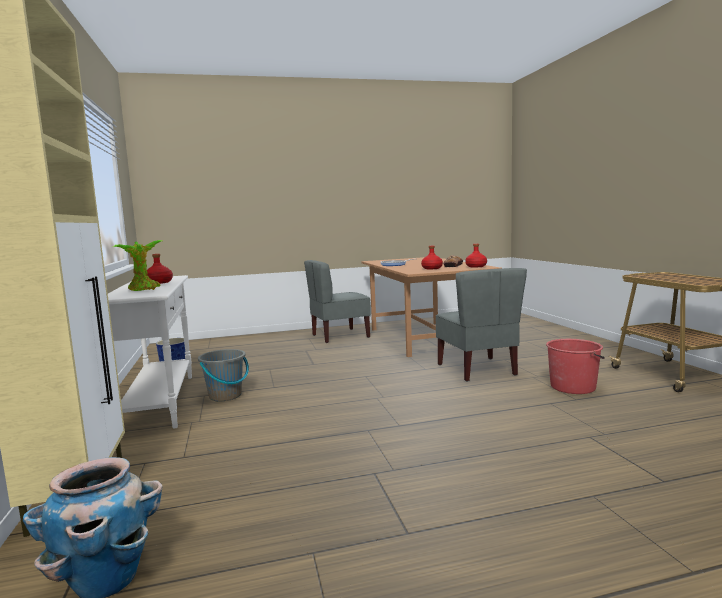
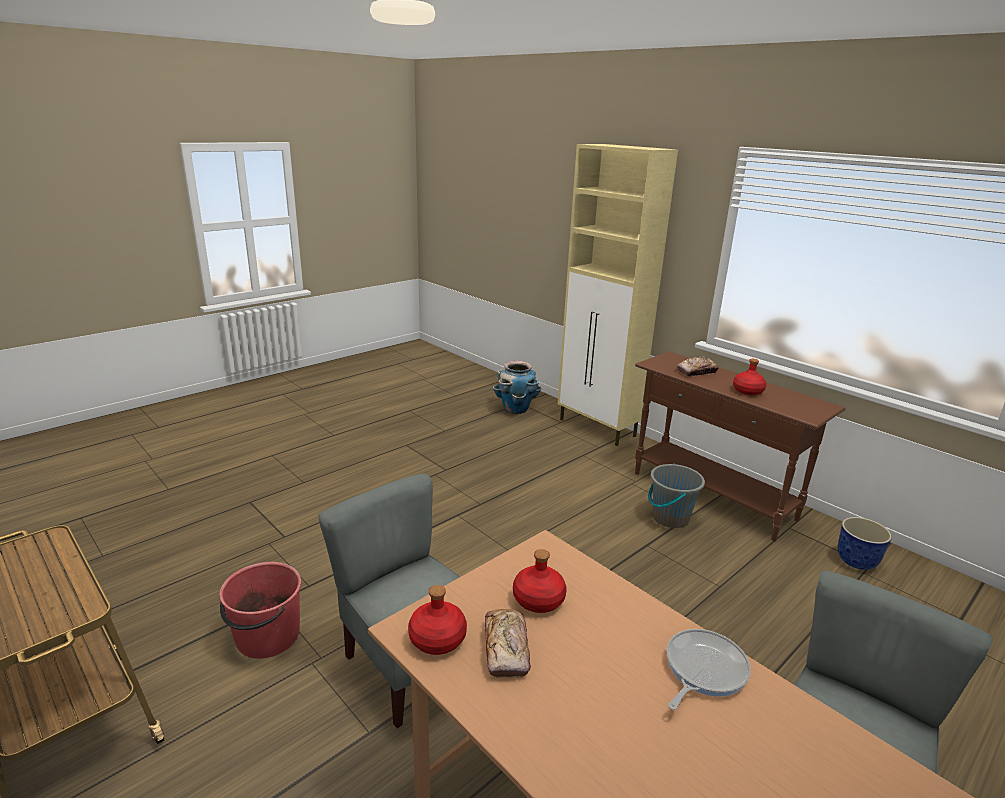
camera: 150 degrees right, 15 degrees up
white console table [108,275,192,429] -> brown console table [635,351,845,541]
potted plant [113,240,162,291] -> bread [677,356,719,376]

